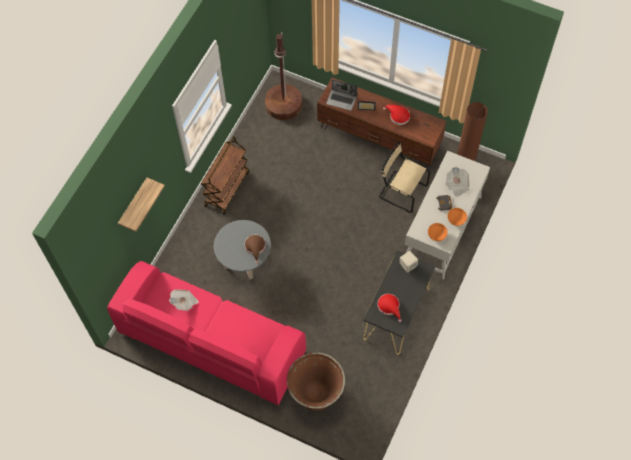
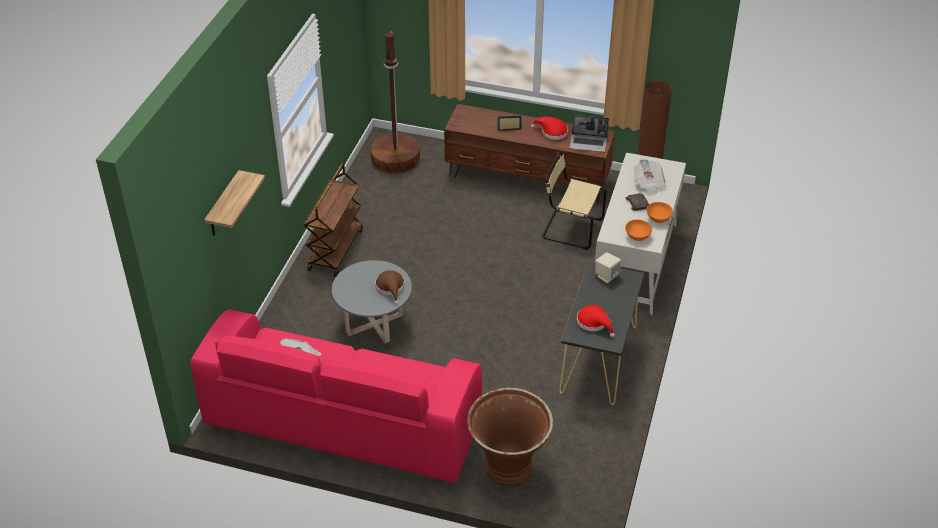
camera: 10 degrees left, 20 degrees down
laptop [326,79,358,111] -> laptop moved to [569,115,609,152]

